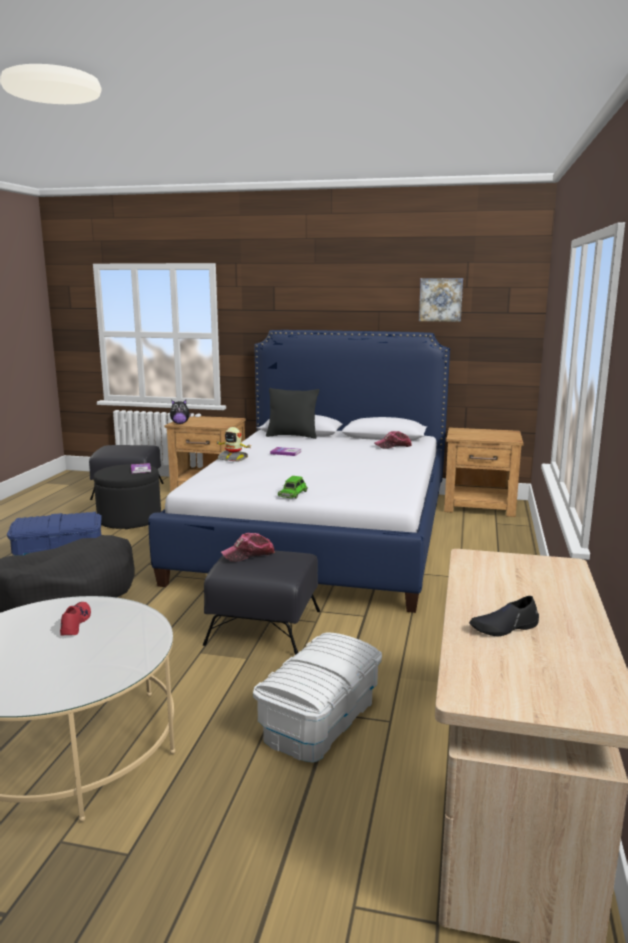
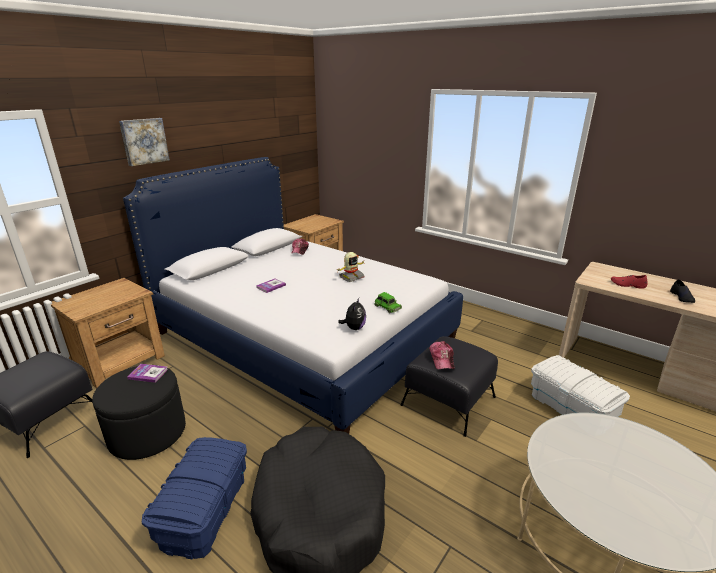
camera: 65 degrees left, 10 degrees up
red shoe [60,602,91,635] -> red shoe moved to [611,275,648,289]
plush toy [170,400,191,424] -> plush toy moved to [338,298,366,330]
toy robot [215,427,252,462] -> toy robot moved to [337,252,365,282]
black pillow [266,388,319,439] -> none
picture [419,278,463,322] -> picture moved to [119,118,170,166]

